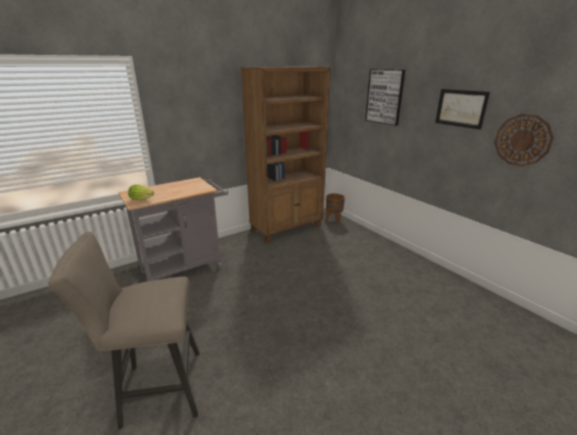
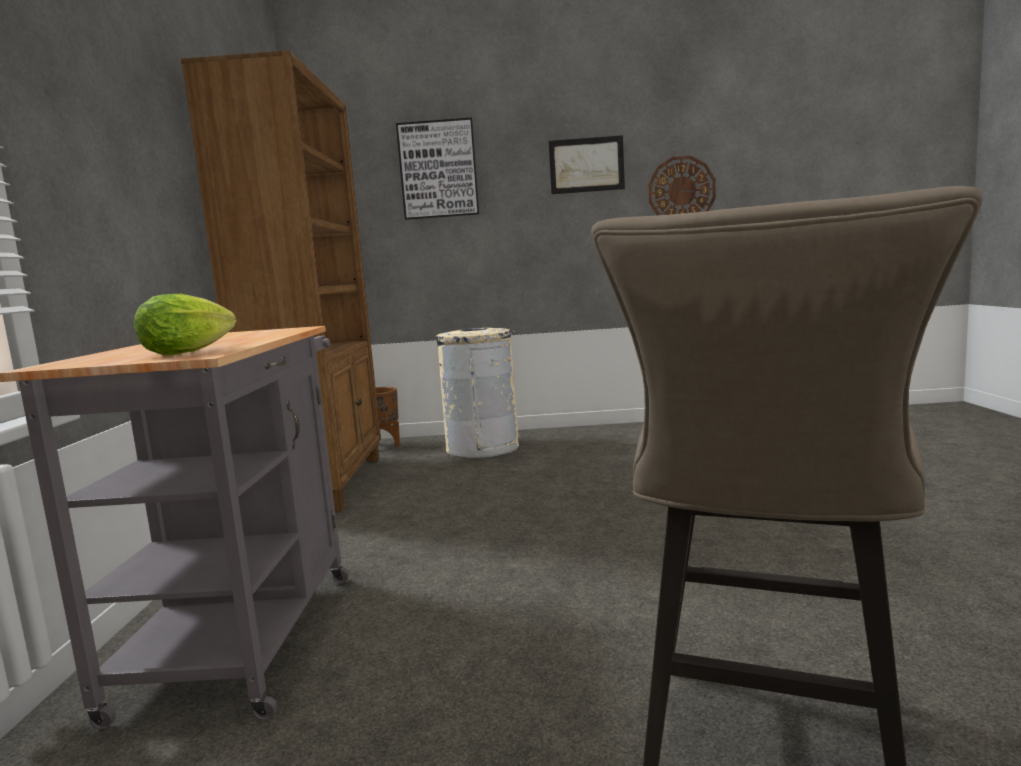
camera: 55 degrees left, 15 degrees down
none -> beige trash can [436,328,519,458]

